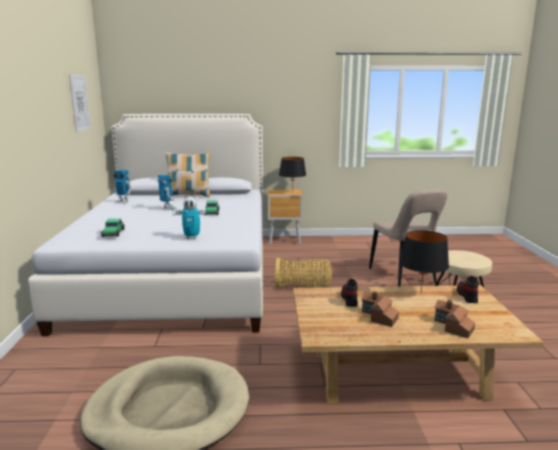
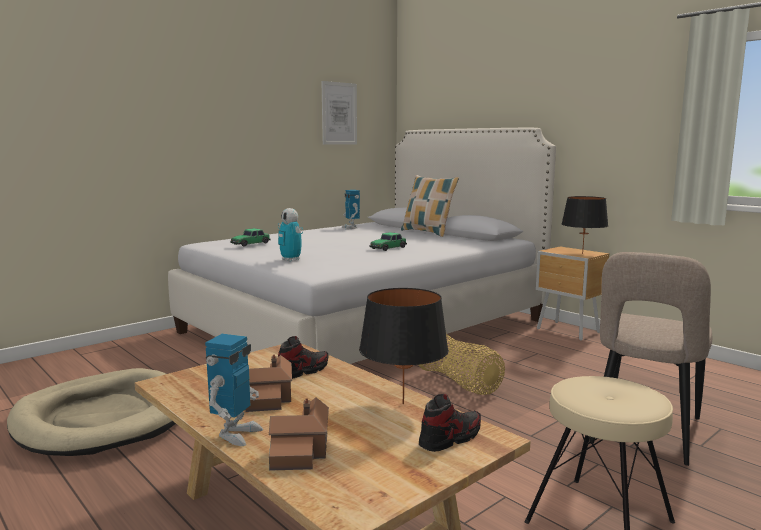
camera: 50 degrees right, 5 degrees down
toy robot [158,174,177,210] -> toy robot moved to [205,334,263,446]

